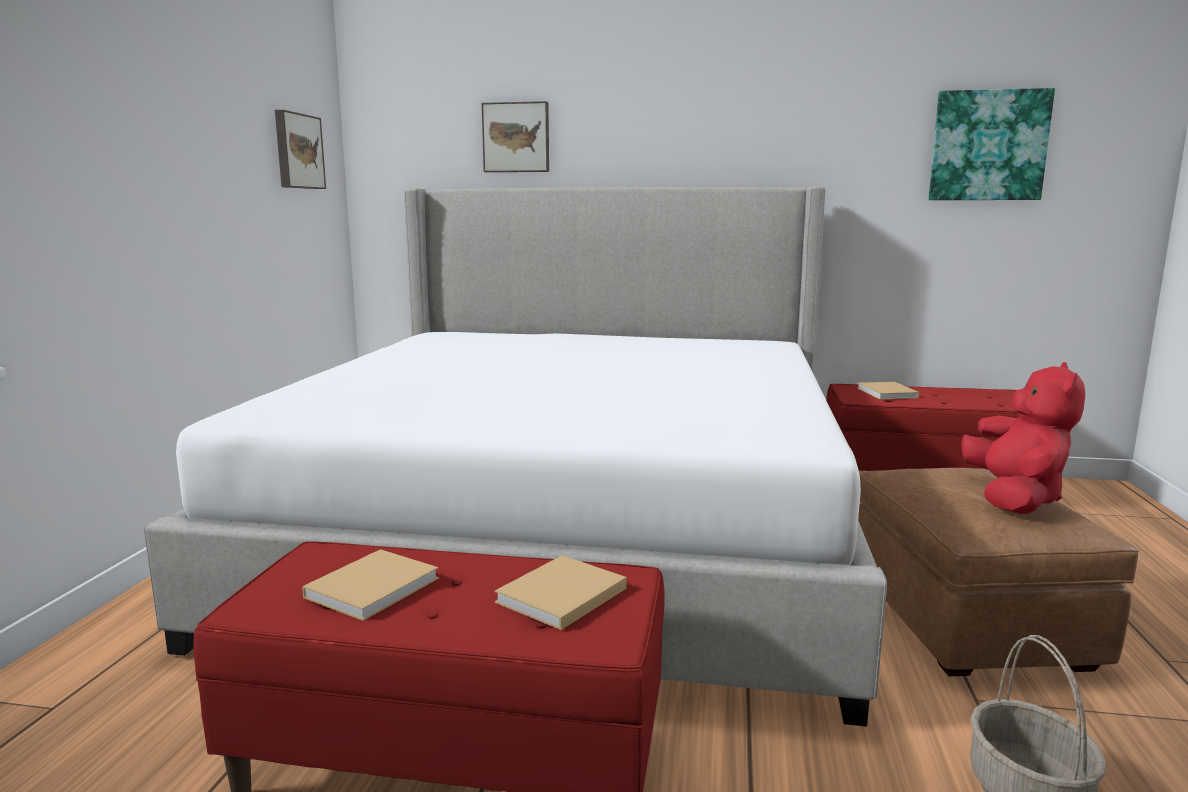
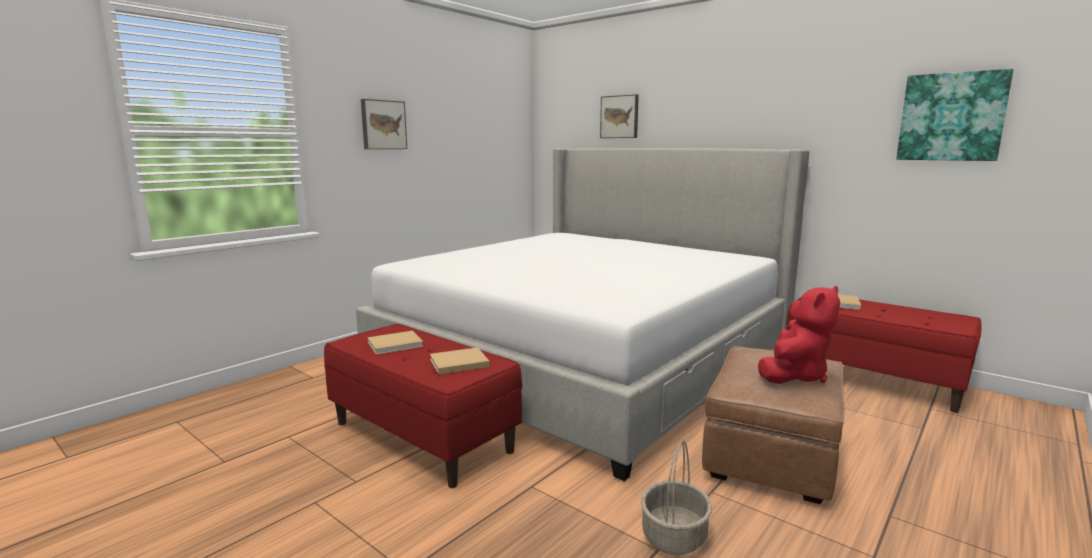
camera: 30 degrees right, 0 degrees up
picture [275,110,326,189] -> picture moved to [361,99,407,149]

